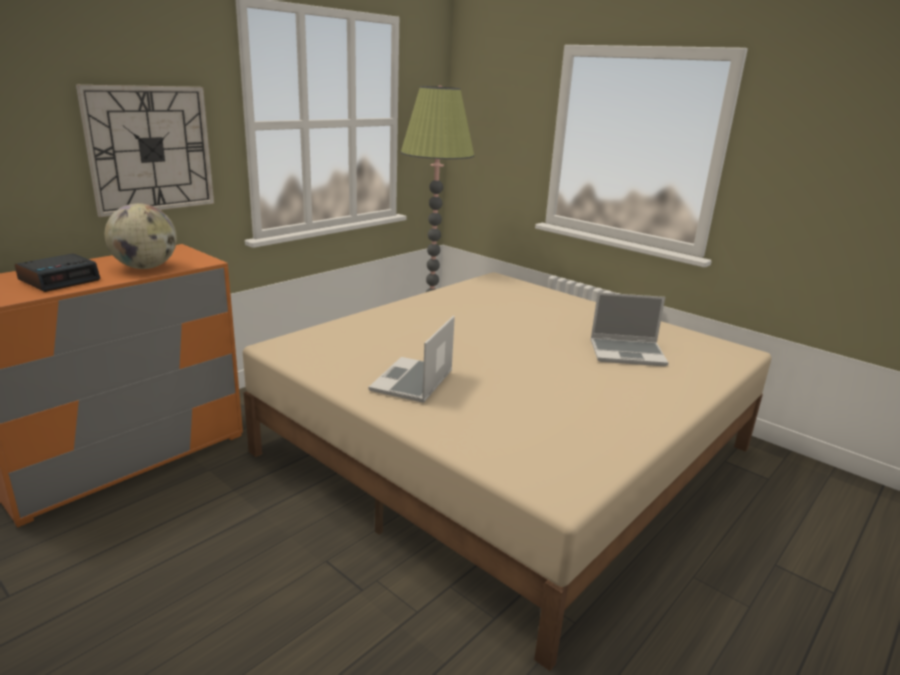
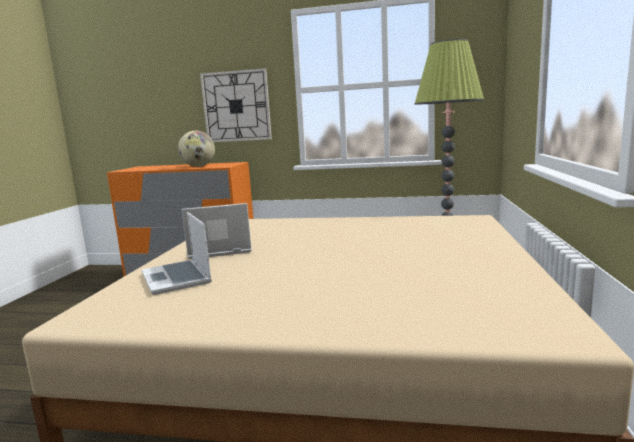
camera: 60 degrees right, 10 degrees down
alarm clock [15,253,100,292] -> none
laptop [591,292,668,366] -> laptop moved to [142,212,212,295]

